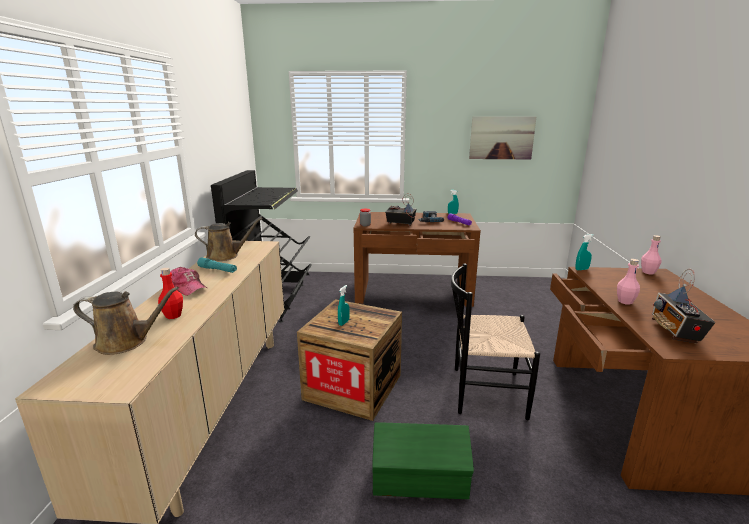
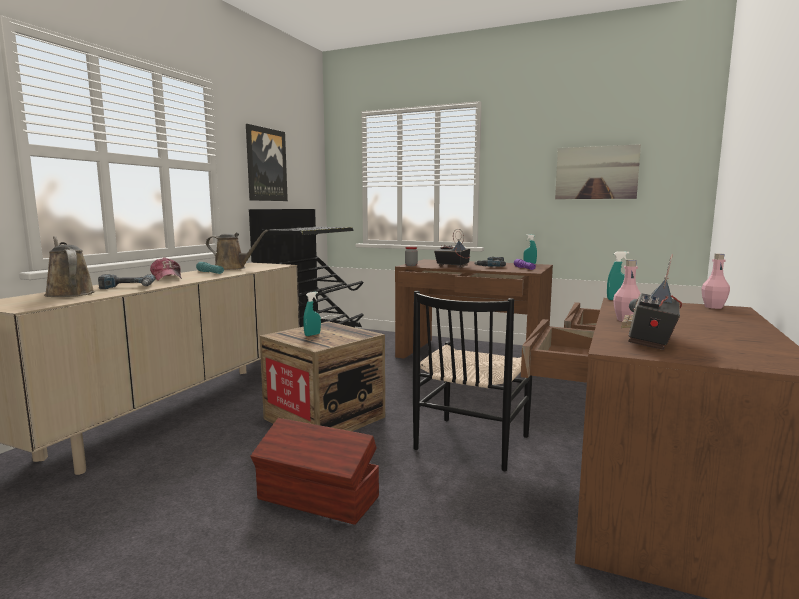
camera: 20 degrees right, 10 degrees down
brown watering can [73,287,179,355] -> brown watering can turned 150 degrees counterclockwise [44,236,95,297]
red bottle [158,268,183,319] -> power drill [98,274,155,289]
green storage box [372,422,474,499] -> brown storage box [250,418,379,525]
black chair [451,263,540,420] -> black chair turned 90 degrees counterclockwise [413,291,532,471]
none -> picture [246,124,288,201]

